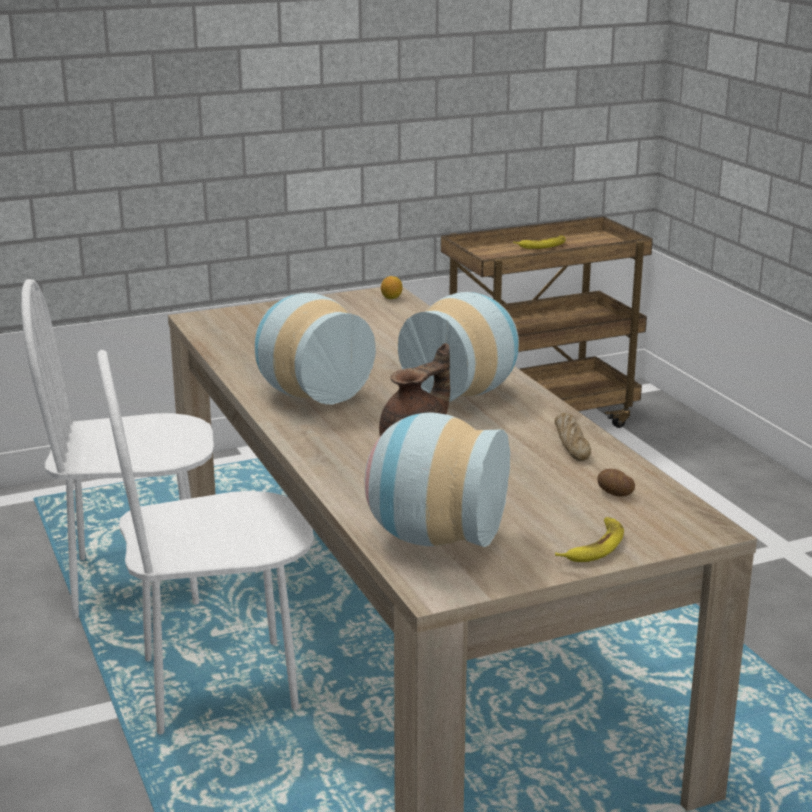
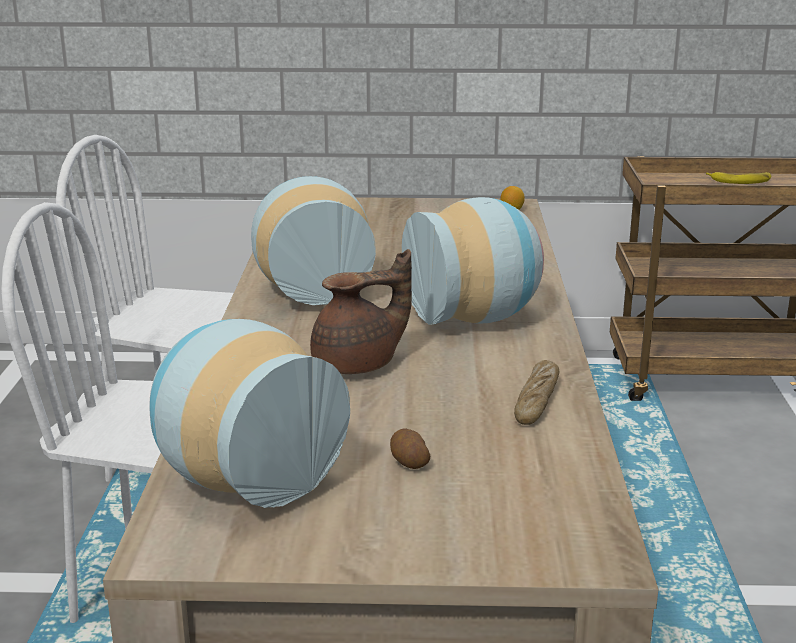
camera: 25 degrees right, 0 degrees up
banana [555,517,624,562] -> none
potato [597,469,635,496] -> potato moved to [390,428,430,469]

